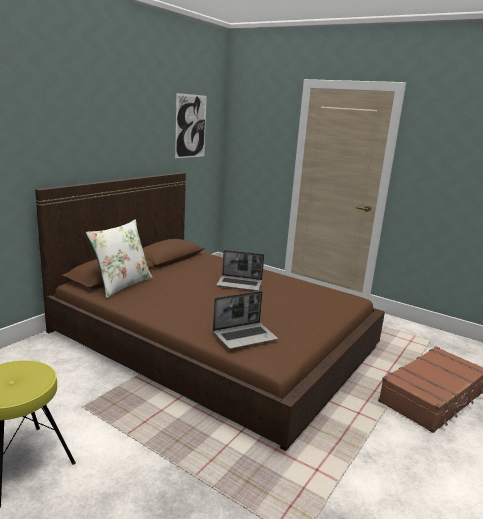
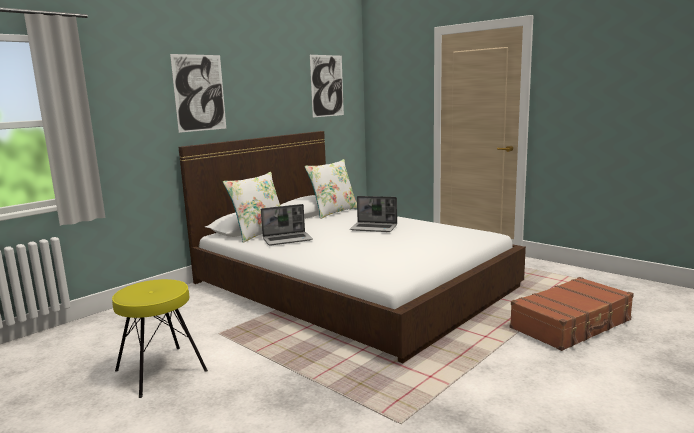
camera: 10 degrees right, 5 degrees down
brown bed [35,172,385,451] -> white bed [179,131,526,363]
laptop [213,291,278,349] -> laptop moved to [261,204,313,246]
none -> picture [170,54,226,133]
none -> white pillow [304,159,357,219]

